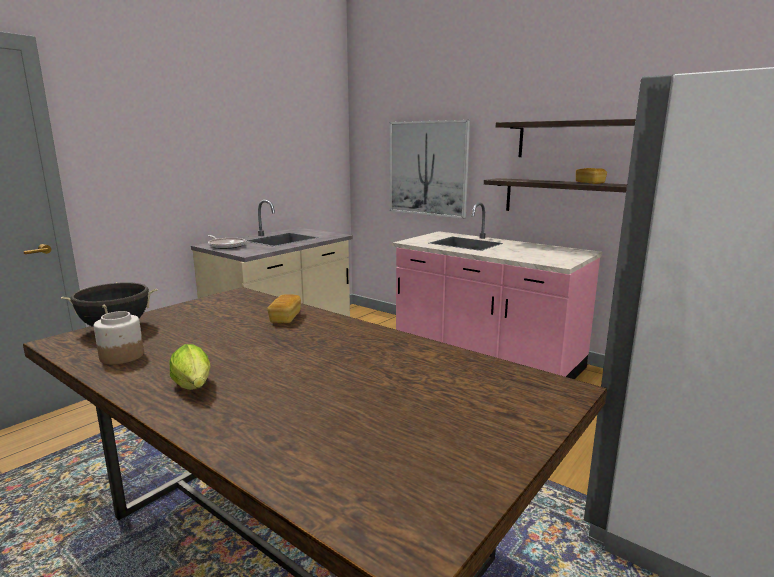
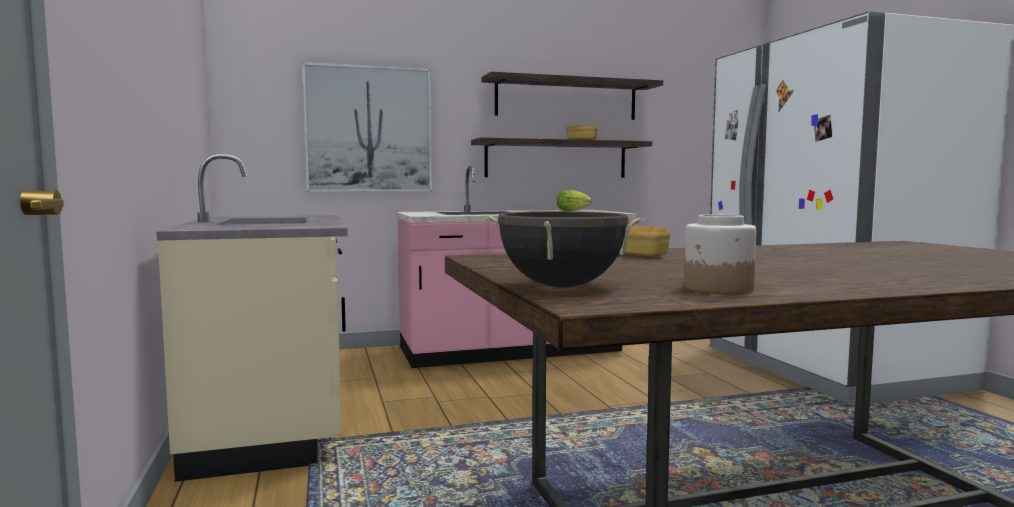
camera: 55 degrees left, 10 degrees down
lettuce [169,344,211,390] -> lettuce moved to [557,190,592,211]
frying pan [208,235,245,249] -> none

